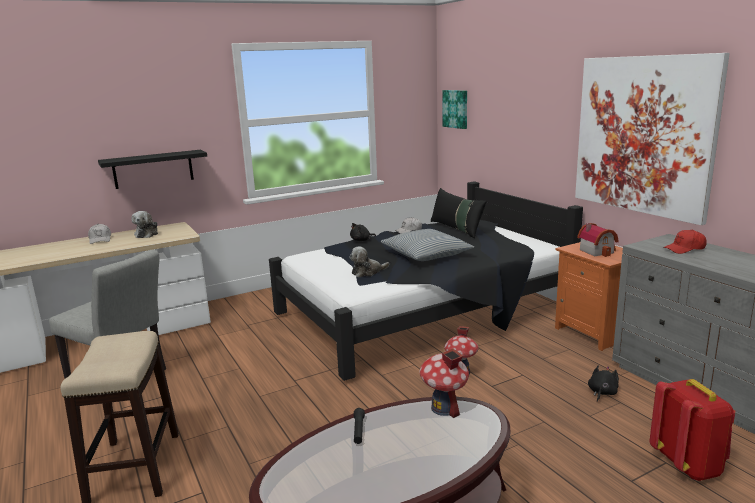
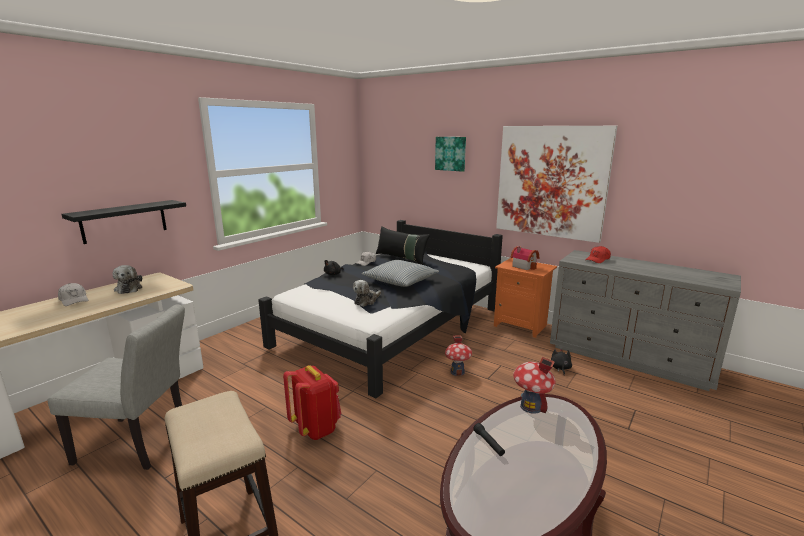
camera: 25 degrees left, 0 degrees up
picture [442,90,467,129] -> picture moved to [435,137,466,172]
red backpack [649,379,735,481] -> red backpack moved to [283,365,341,440]

